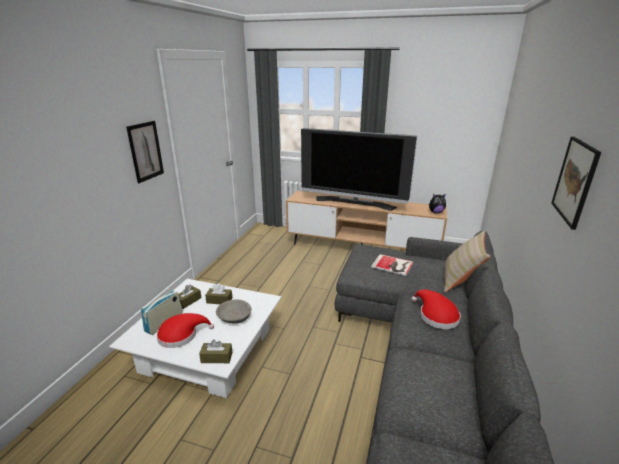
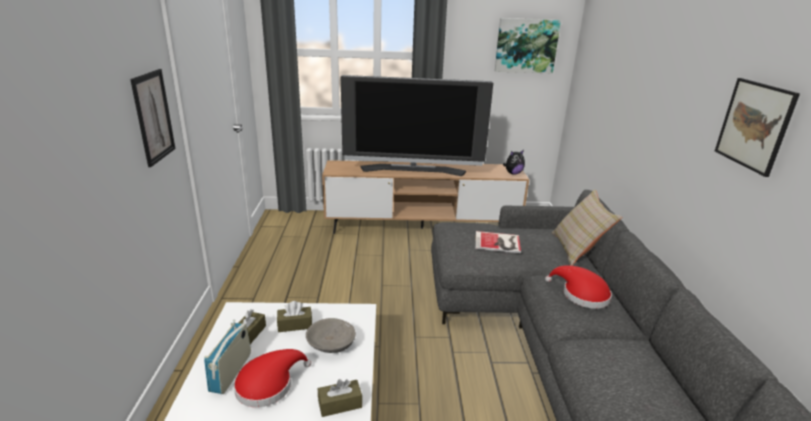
camera: 20 degrees left, 0 degrees up
none -> picture [495,18,561,73]

